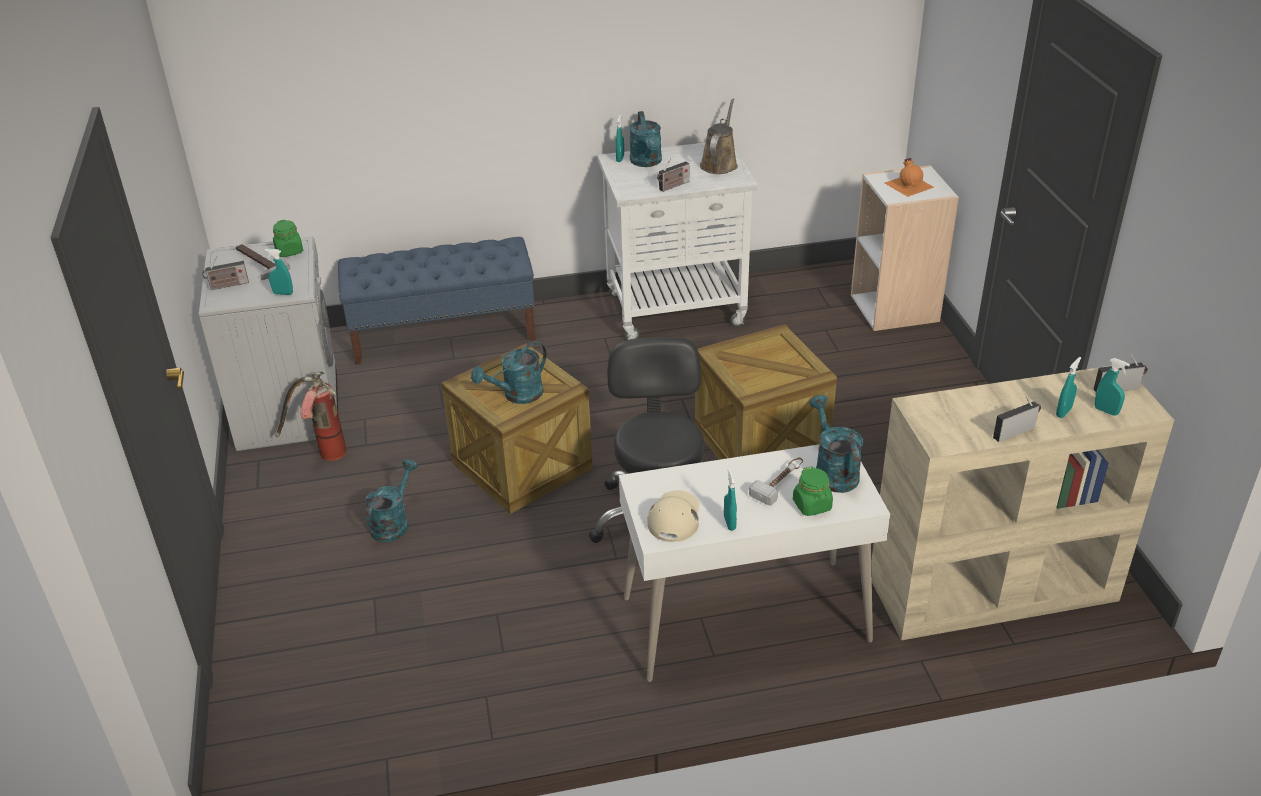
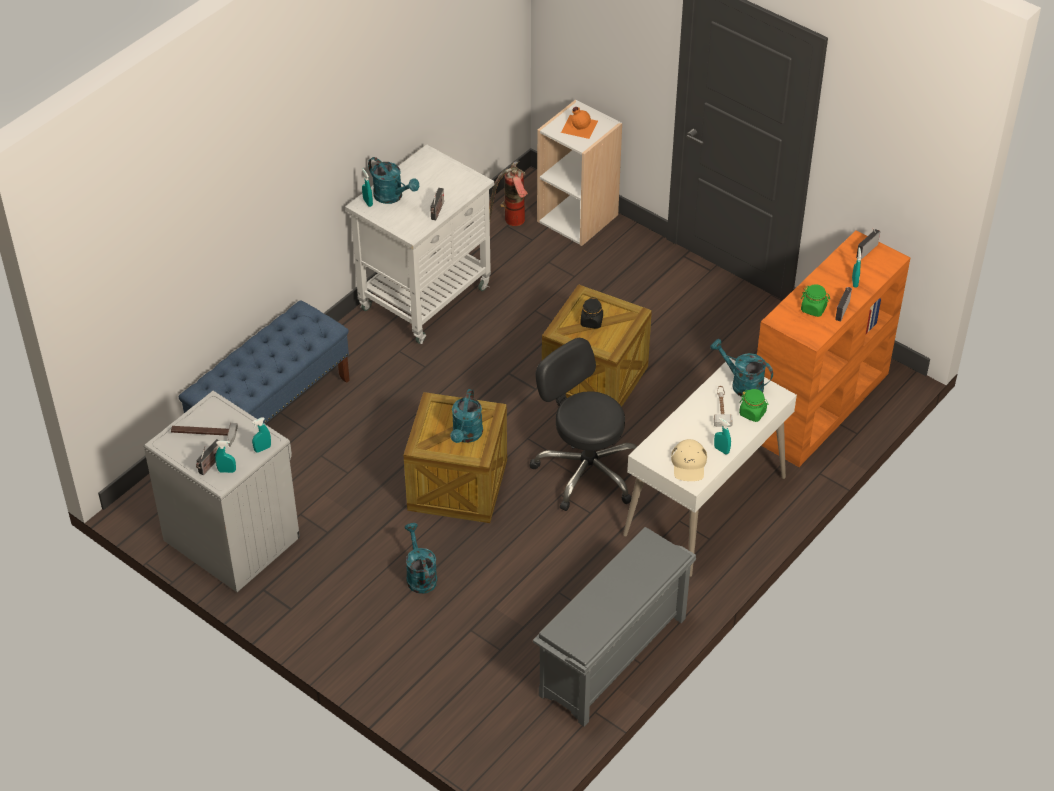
camera: 40 degrees left, 10 degrees up
green jar [273,220,303,257] -> green jar moved to [801,284,830,317]
fire extinguisher [275,371,347,461] -> fire extinguisher moved to [489,161,528,226]
beige cap [647,490,699,542] -> beige cap turned 150 degrees counterclockwise [671,439,707,481]
brown watering can [700,99,738,174] -> none
beige bookcase [871,366,1174,640] -> orange bookcase [757,230,910,467]
turquoise spray bottle [1094,358,1130,416] -> turquoise spray bottle moved to [215,441,236,473]
none -> grey shoe rack [533,527,696,726]
none -> black jar [581,297,603,328]

